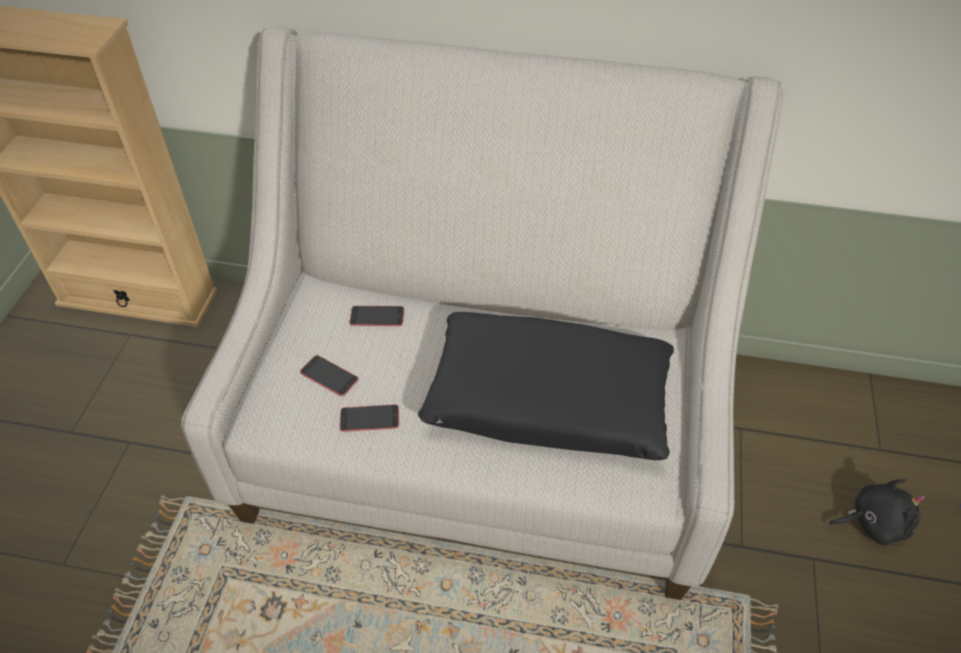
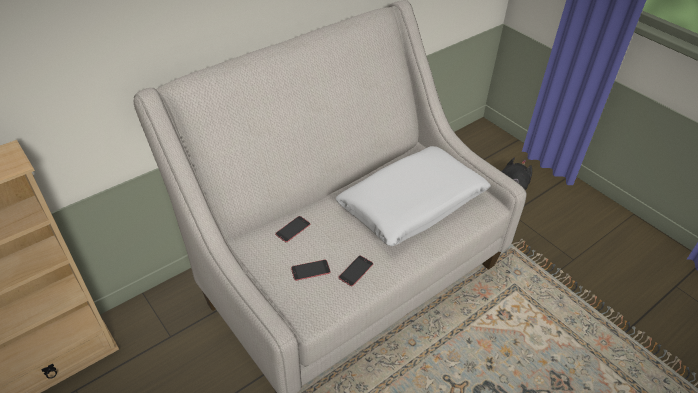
camera: 50 degrees left, 5 degrees down
black pillow [418,312,674,460] -> white pillow [336,146,491,246]

